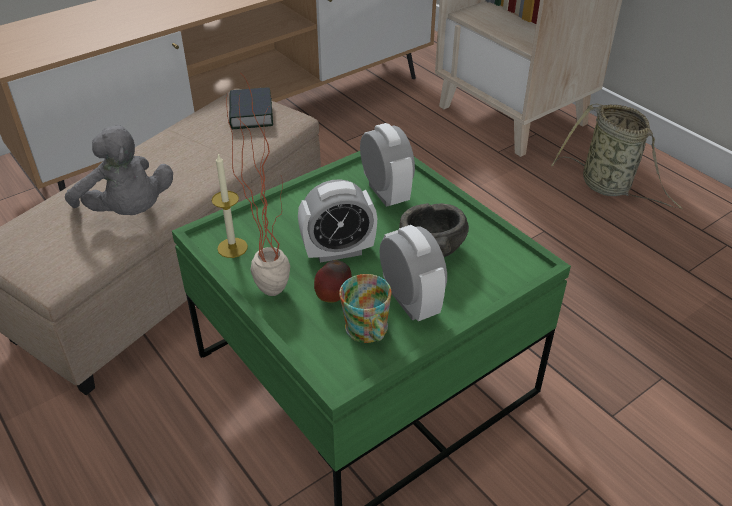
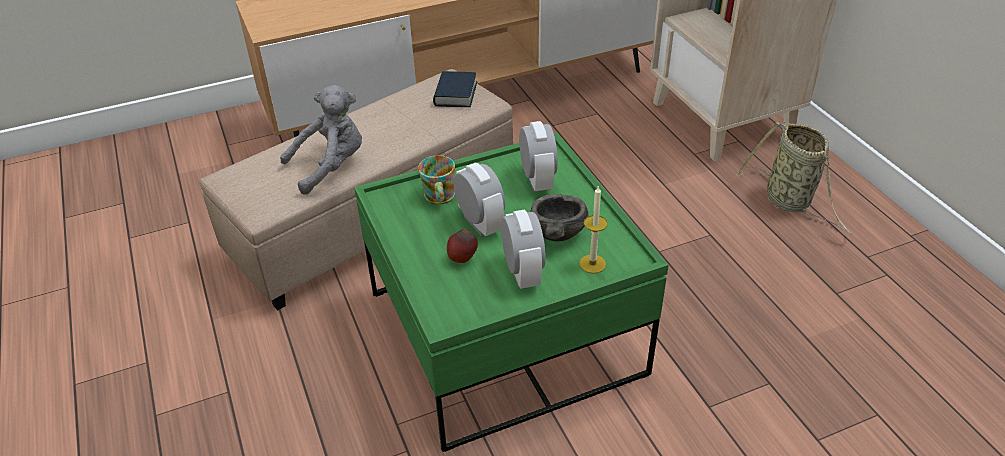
camera: 15 degrees right, 0 degrees up
grey plush toy [65,125,173,215] -> grey plush toy turned 90 degrees counterclockwise [280,85,362,195]
candle [211,154,248,258] -> candle moved to [579,186,608,274]
potted plant [226,77,290,296] -> none
alarm clock [298,179,377,263] -> alarm clock turned 120 degrees counterclockwise [453,162,505,237]
mug [339,274,392,343] -> mug moved to [418,155,455,205]

